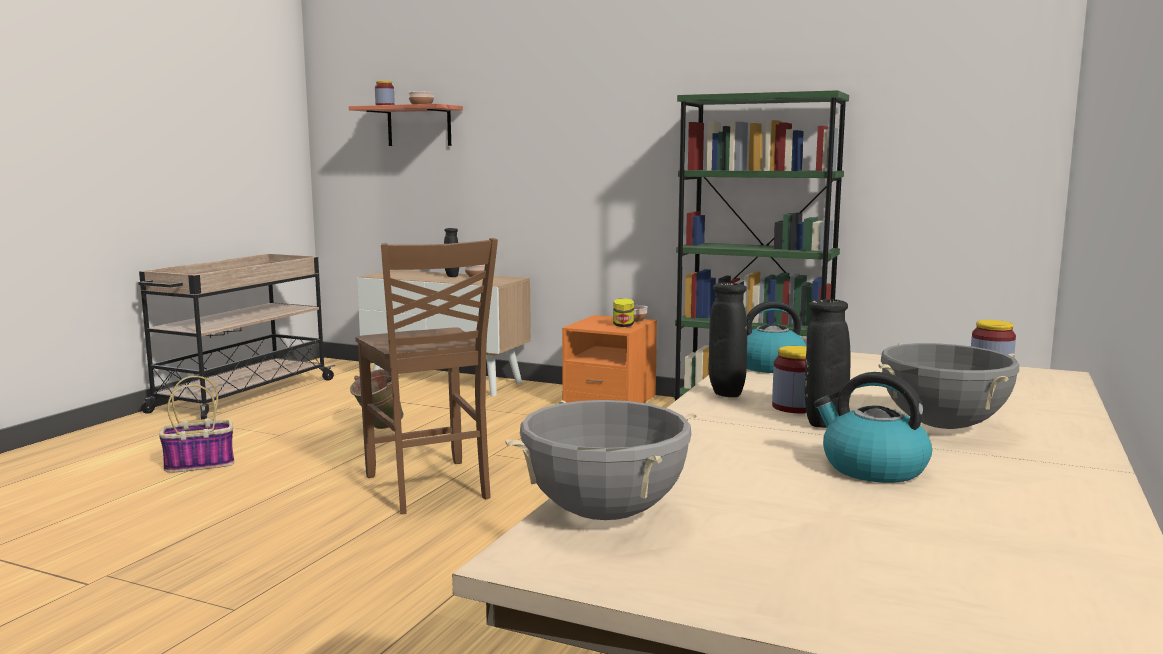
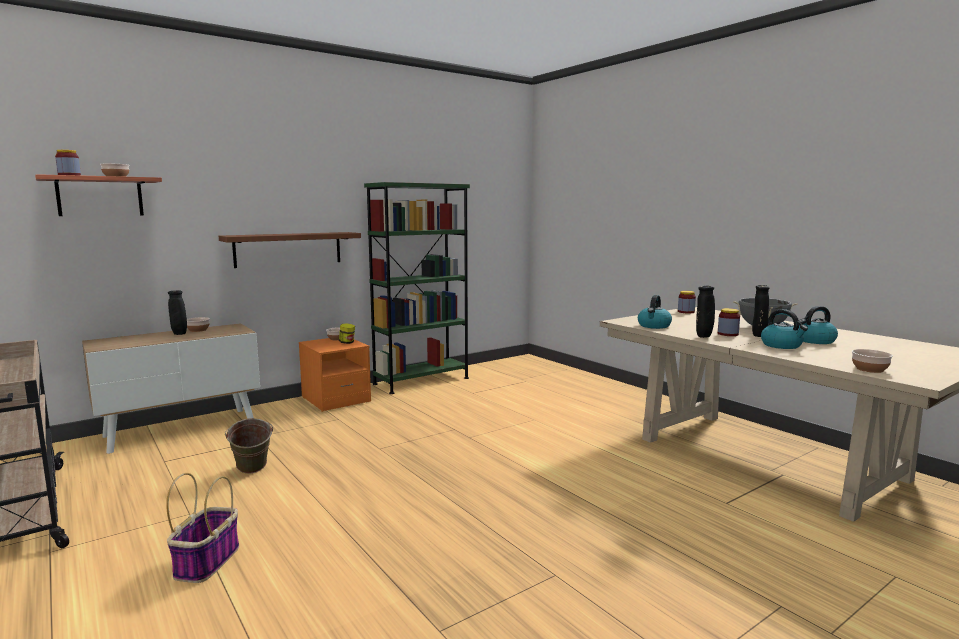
camera: 60 degrees left, 0 degrees up
brown chair [355,238,498,514] -> none
grey cooking pot [505,400,696,520] -> bowl [852,349,893,373]
none -> brown shelf [219,232,361,268]
none -> kettle [761,309,808,349]

